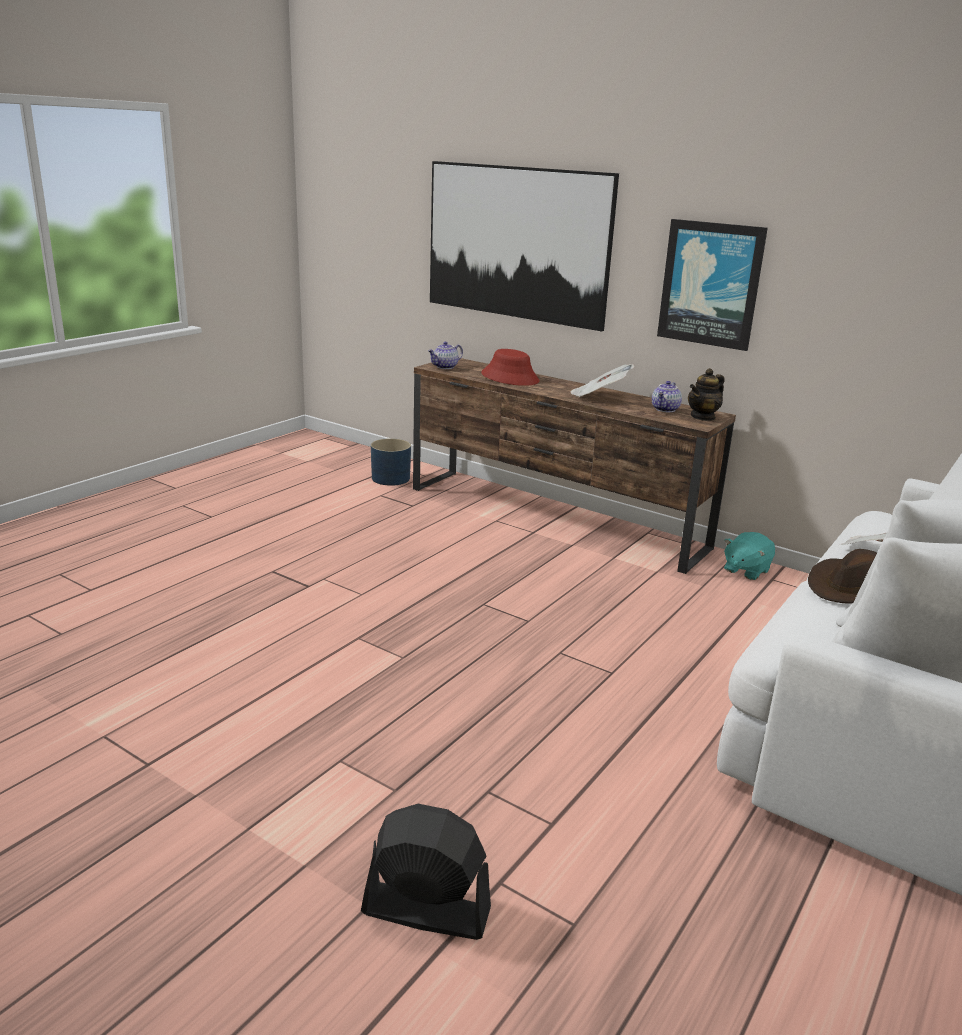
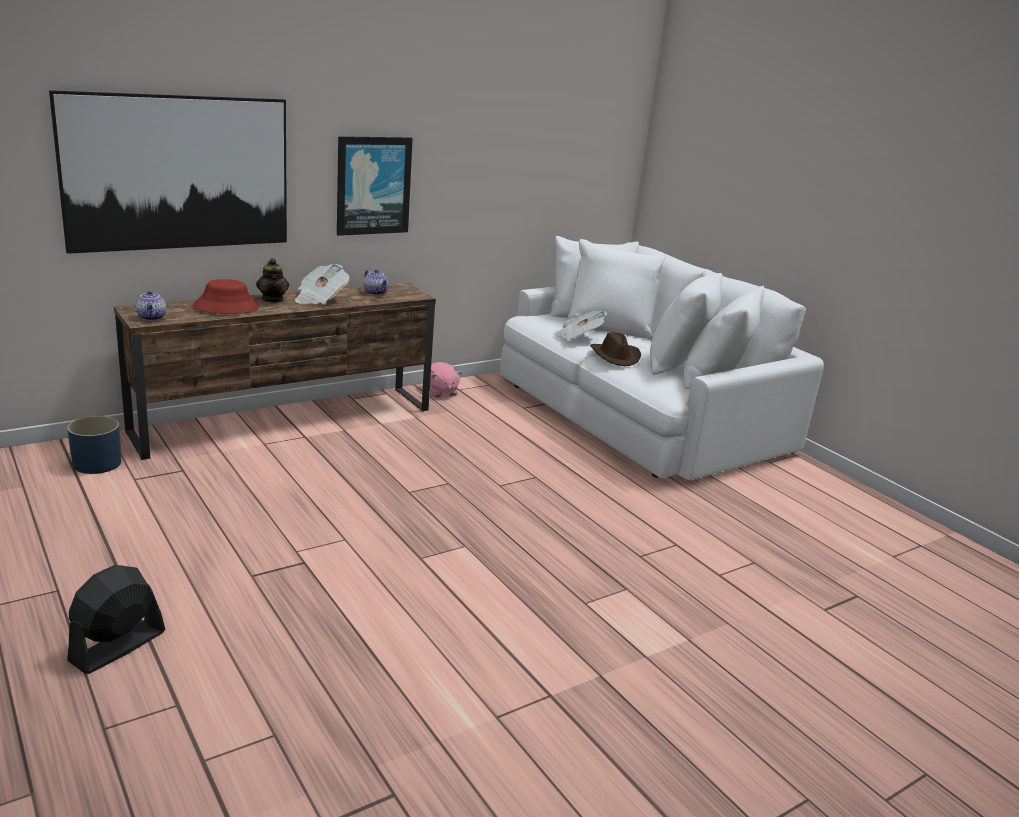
camera: 70 degrees left, 0 degrees up
black fan [361,804,491,940] -> black fan moved to [67,565,165,674]
teapot [688,368,725,421] -> teapot moved to [256,258,289,303]
turquoise plush toy [724,532,775,580] -> pink plush toy [430,362,462,397]

